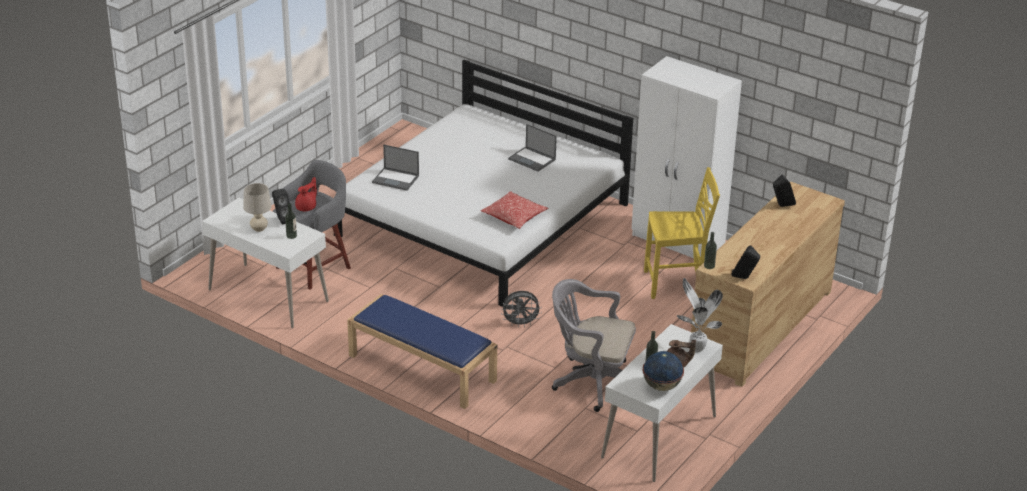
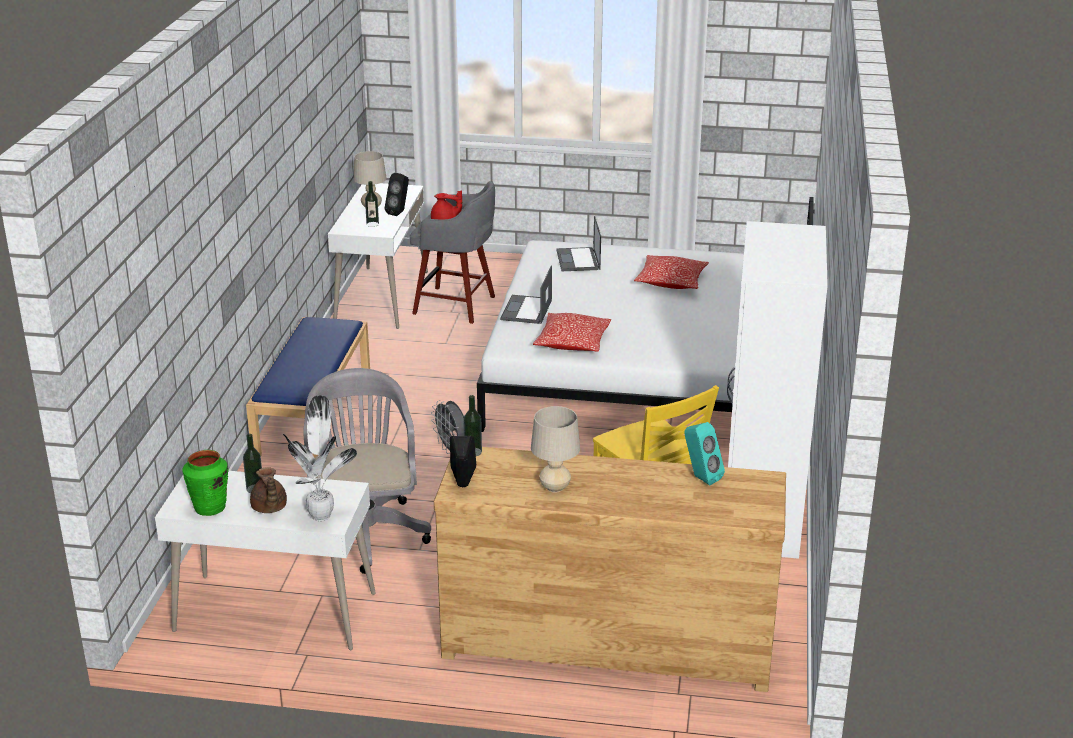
camera: 65 degrees right, 5 degrees down
laptop [508,124,557,172] -> laptop moved to [500,265,552,324]
globe [642,351,684,391] -> green vase [182,450,229,516]
black speaker [773,175,796,207] -> turquoise speaker [684,422,725,485]
none -> beige table lamp [531,406,580,493]
none -> pillow [634,255,709,289]

